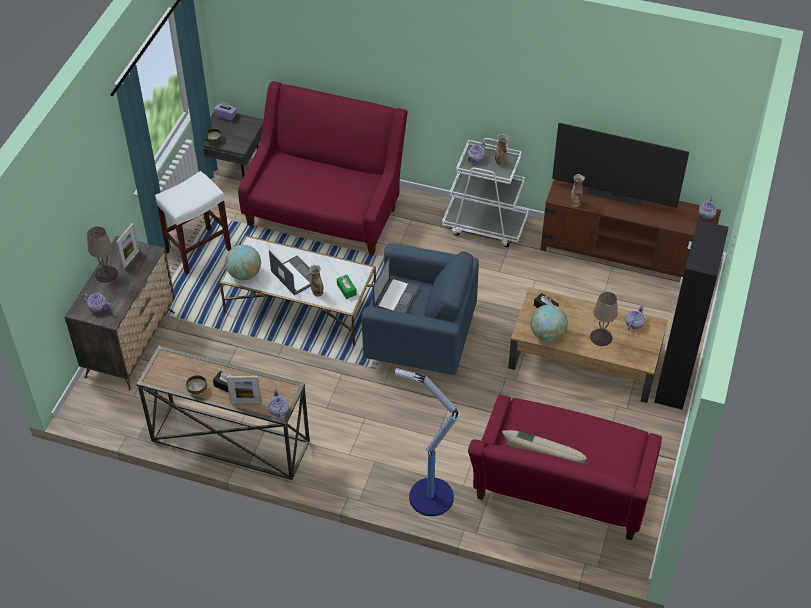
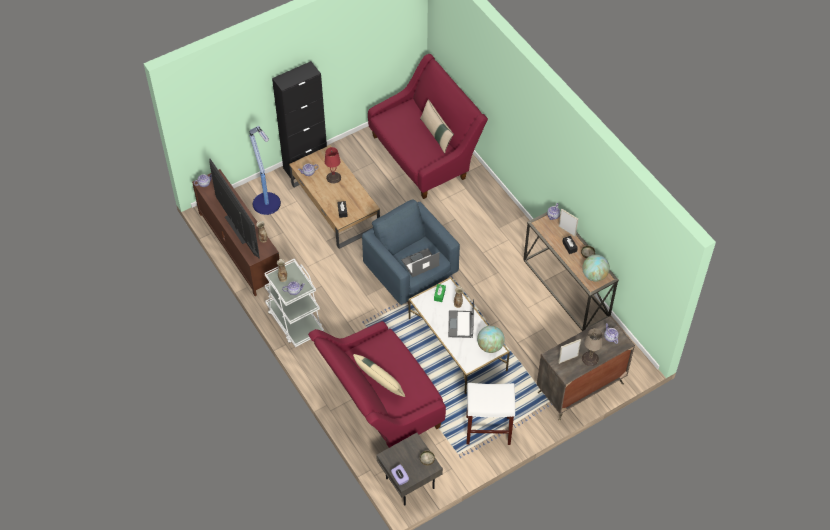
camera: 140 degrees left, 5 degrees up
floor lamp [394,368,458,516] -> floor lamp moved to [250,126,281,215]
globe [530,304,568,342] -> globe moved to [582,255,610,282]
beige table lamp [590,292,617,346] -> red table lamp [325,147,341,184]
none -> beige pillow [353,354,405,397]

